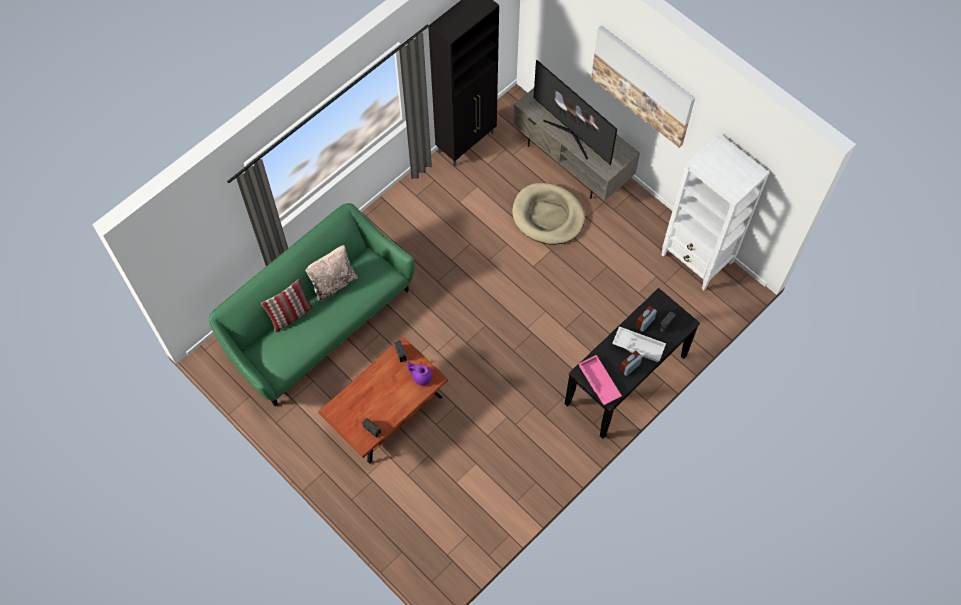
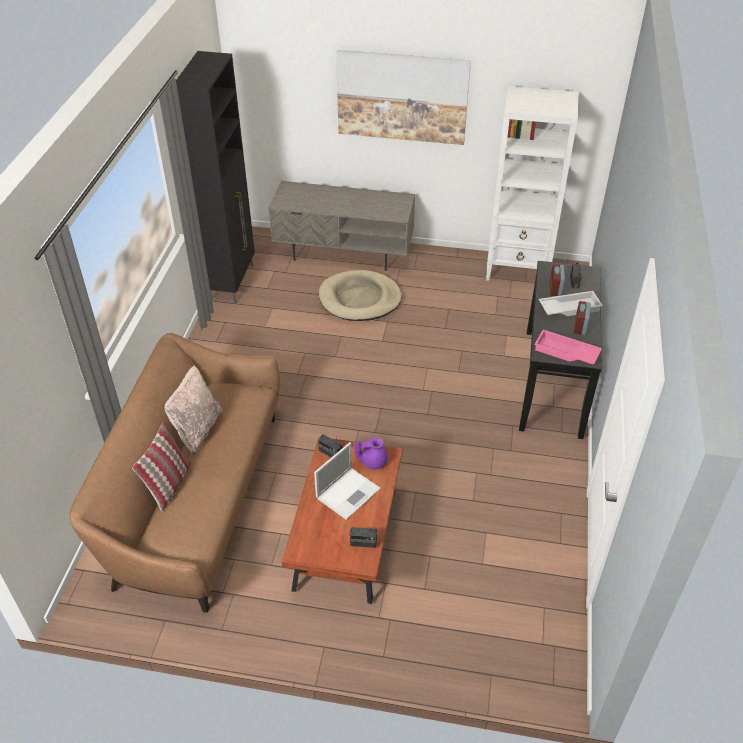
camera: 35 degrees left, 20 degrees down
green sofa [209,203,415,406] -> brown sofa [69,333,280,613]
television [534,60,617,165] -> none
none -> laptop [314,442,381,520]

